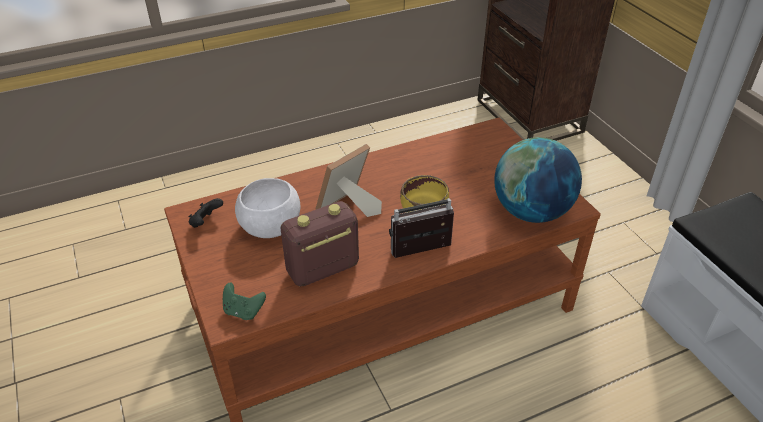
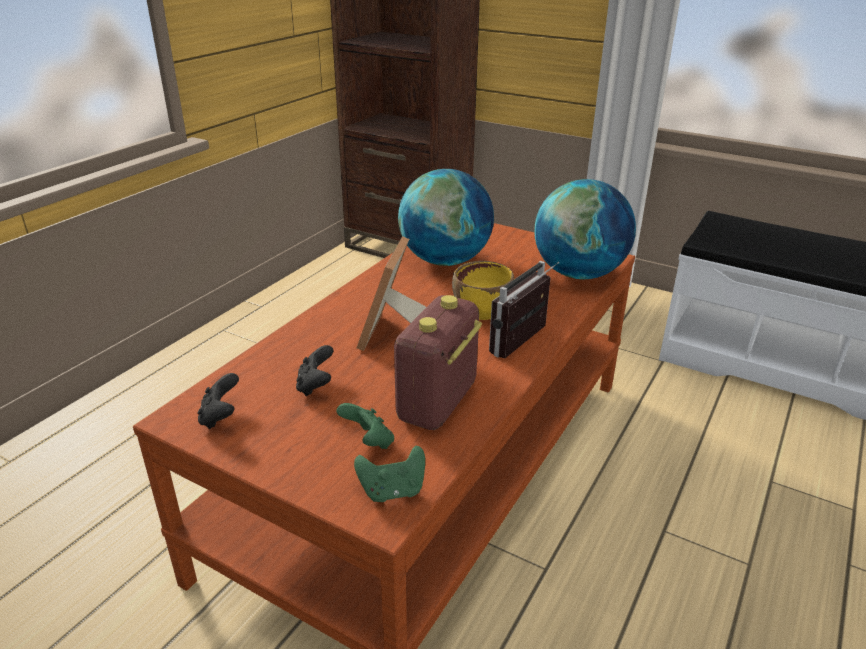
camera: 35 degrees left, 10 degrees down
white bowl [235,178,300,238] -> black game controller [296,345,334,396]
none -> green game controller [336,403,394,449]
none -> globe [398,169,494,266]

